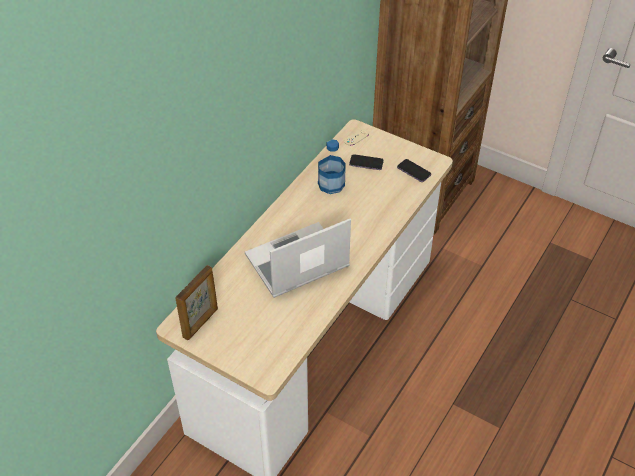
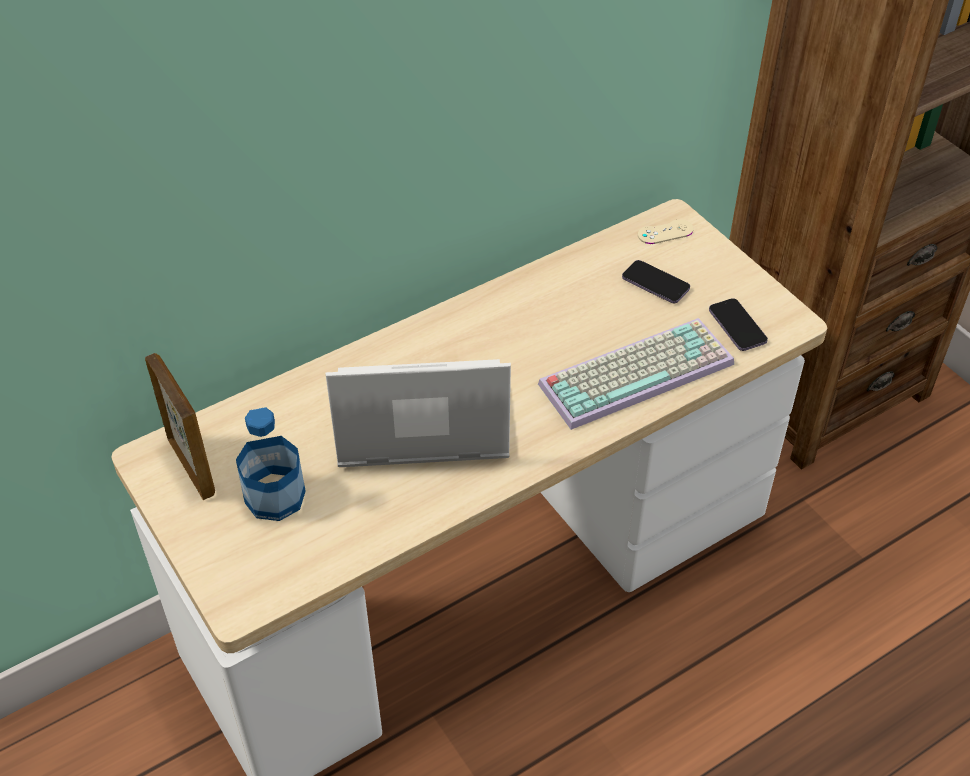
camera: 25 degrees right, 0 degrees up
picture frame [175,265,218,340] -> picture frame turned 90 degrees counterclockwise [145,353,215,500]
bottle [318,139,346,194] -> bottle moved to [236,407,306,521]
none -> keyboard [538,318,734,430]

